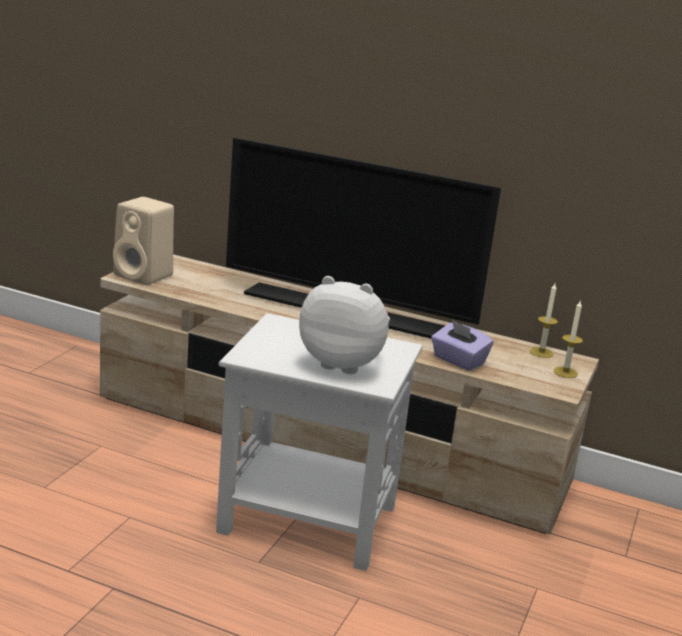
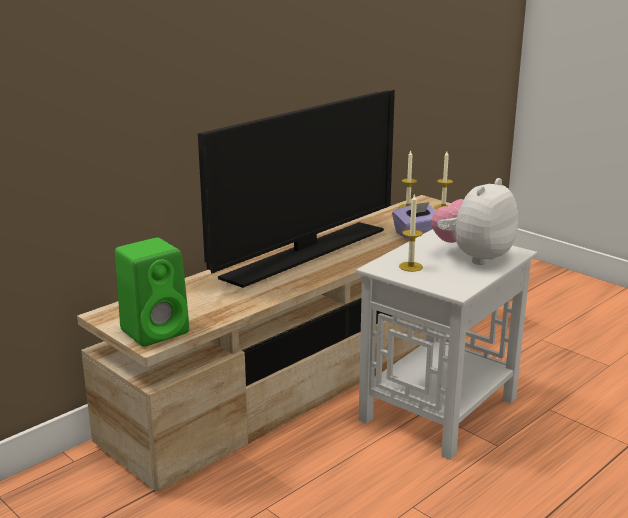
camera: 65 degrees left, 0 degrees up
beige speaker [113,197,174,285] -> green speaker [115,238,189,347]
none -> candle [399,193,423,272]

